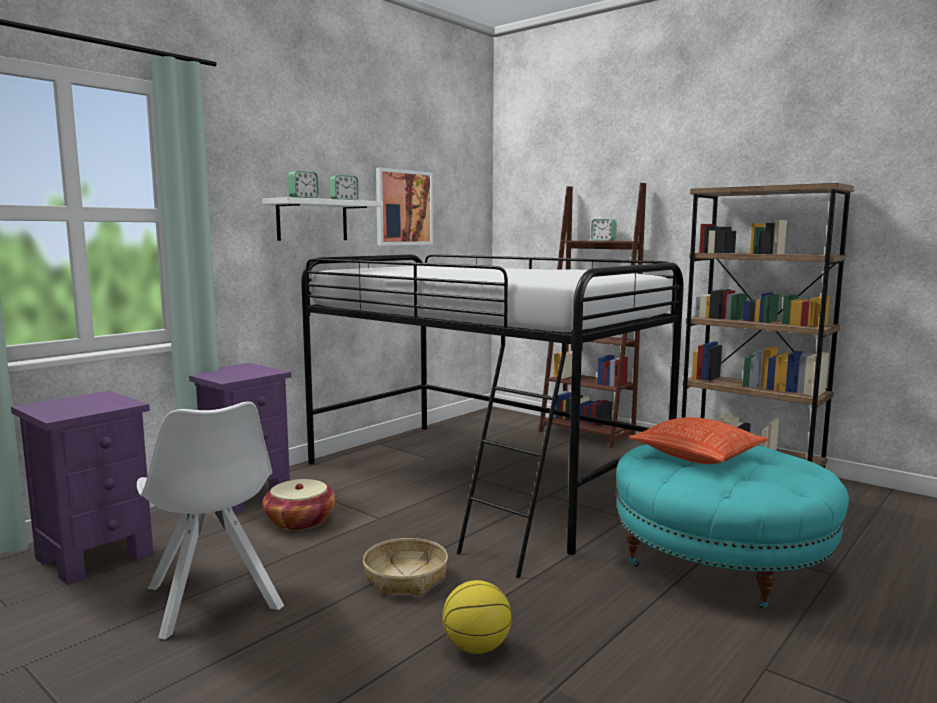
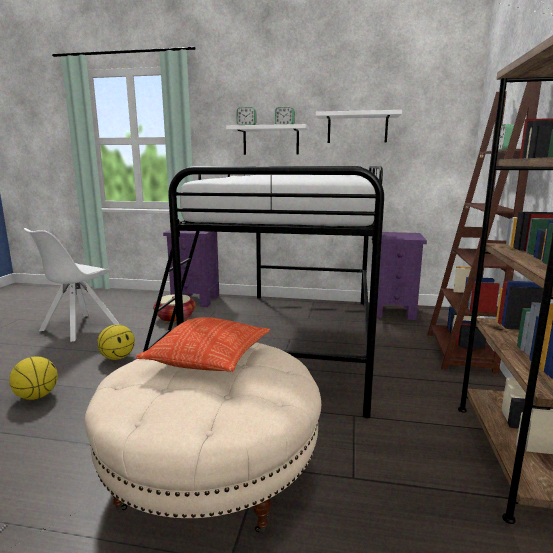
camera: 60 degrees right, 5 degrees up
purple nightstand [11,391,154,585] -> purple nightstand moved to [377,232,427,320]
basket [363,538,448,595] -> basketball [97,325,135,360]
picture [376,168,433,245] -> white shelf [316,110,402,143]
turquoise ottoman [616,444,849,608] -> beige ottoman [85,342,321,532]

